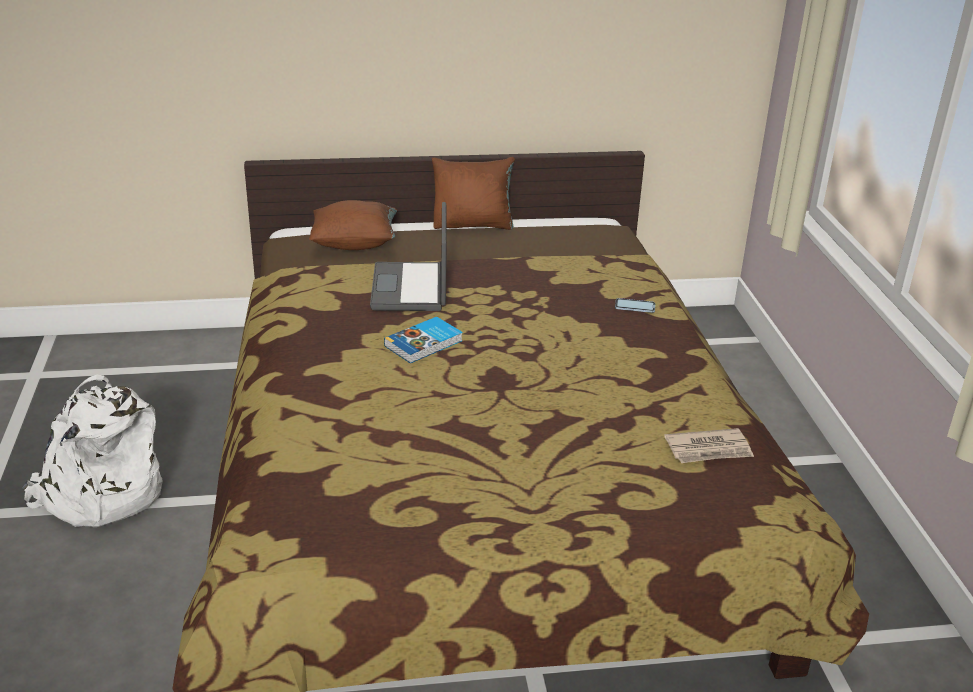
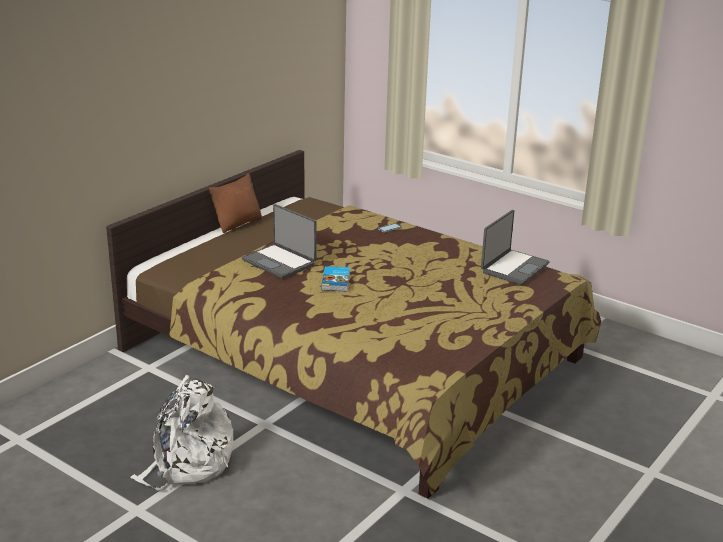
camera: 45 degrees left, 5 degrees down
brown pillow [309,200,398,250] -> none
newspaper [664,428,754,463] -> laptop [481,210,549,285]

